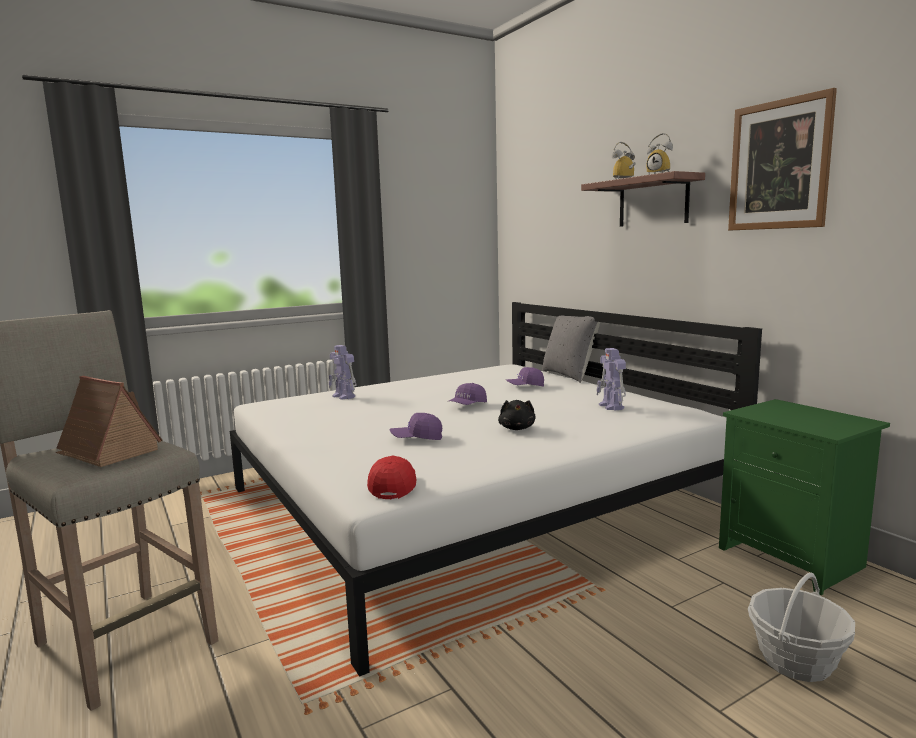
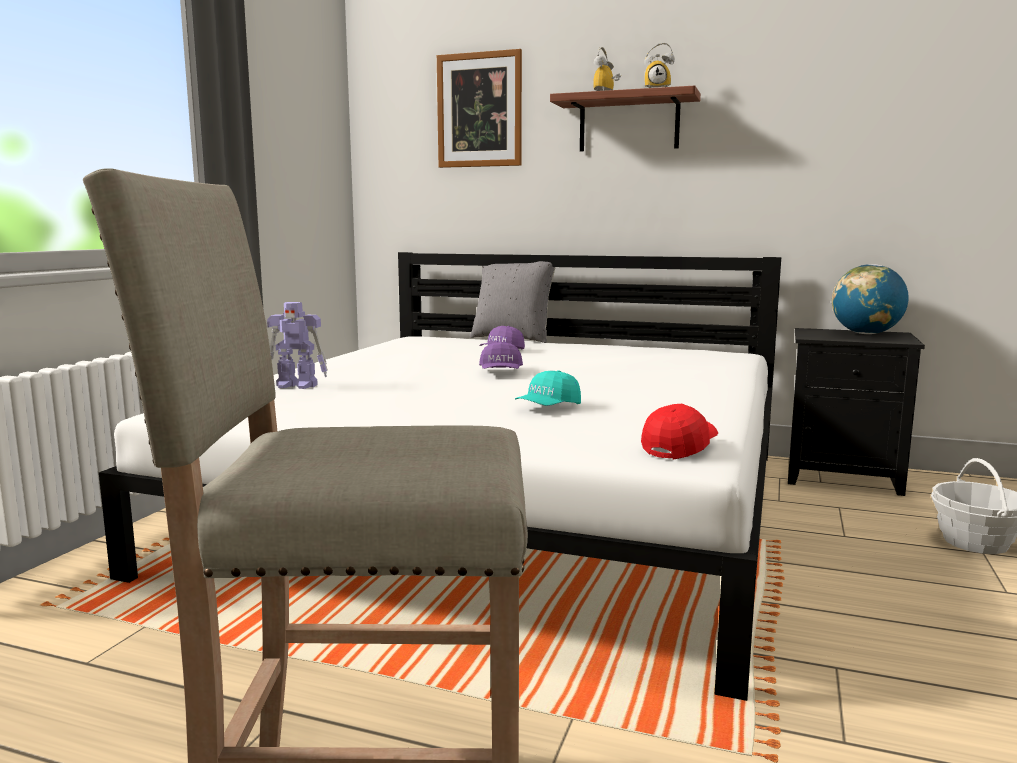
camera: 40 degrees left, 0 degrees up
toy house [56,376,163,467] -> none
red cap [367,456,417,499] -> red cap turned 75 degrees clockwise [641,404,718,459]
purple cap [390,413,442,440] -> turquoise cap [515,370,581,406]
black plush toy [498,400,536,430] -> none
toy robot [596,348,626,410] -> none
green nightstand [719,399,890,595] -> black nightstand [788,328,925,496]
picture [728,88,837,230] -> picture moved to [437,49,522,168]
none -> globe [832,264,909,334]

